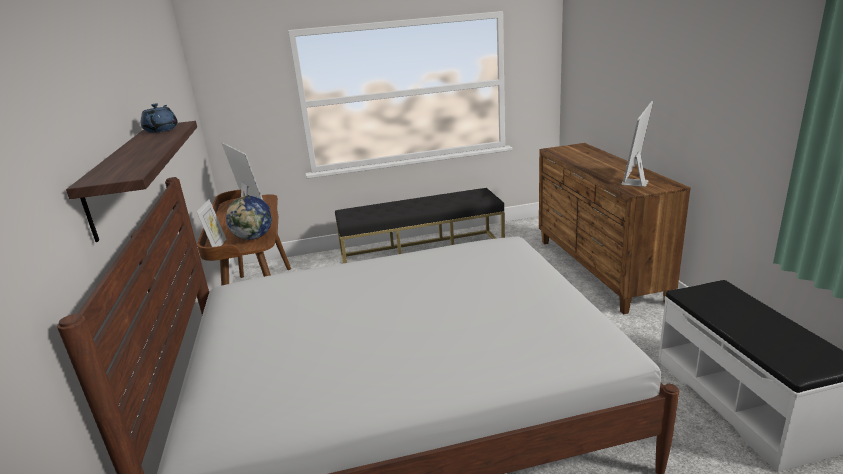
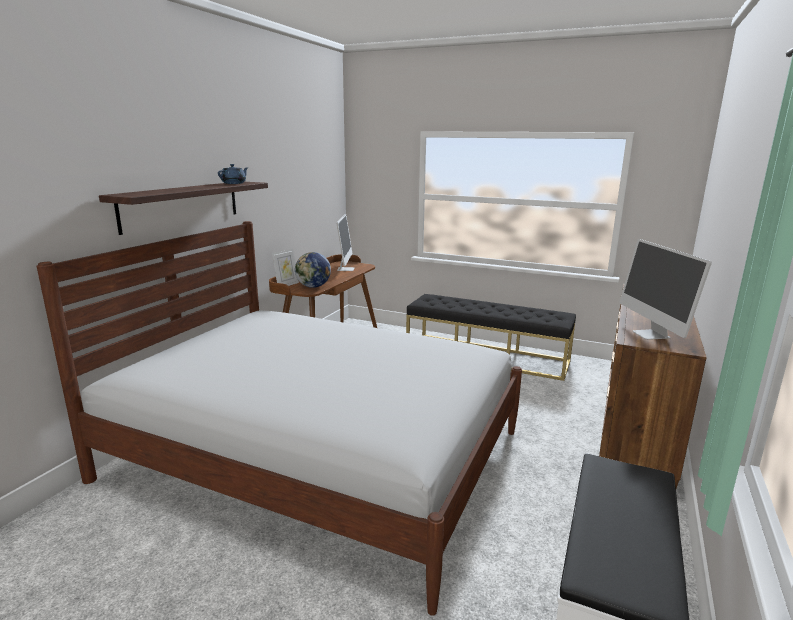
camera: 35 degrees right, 5 degrees down
monitor [622,101,653,187] -> monitor turned 75 degrees counterclockwise [619,239,712,340]

